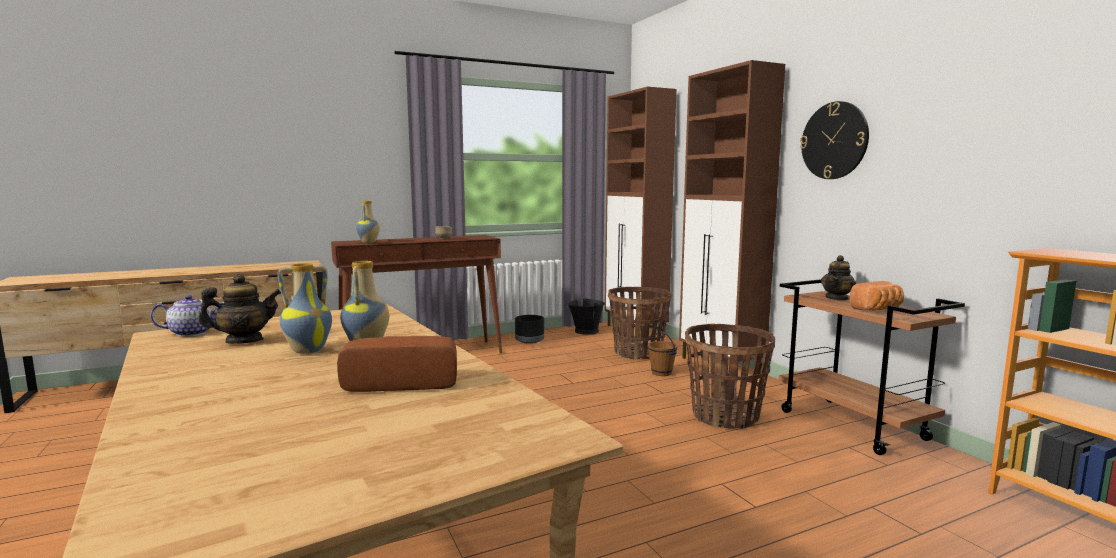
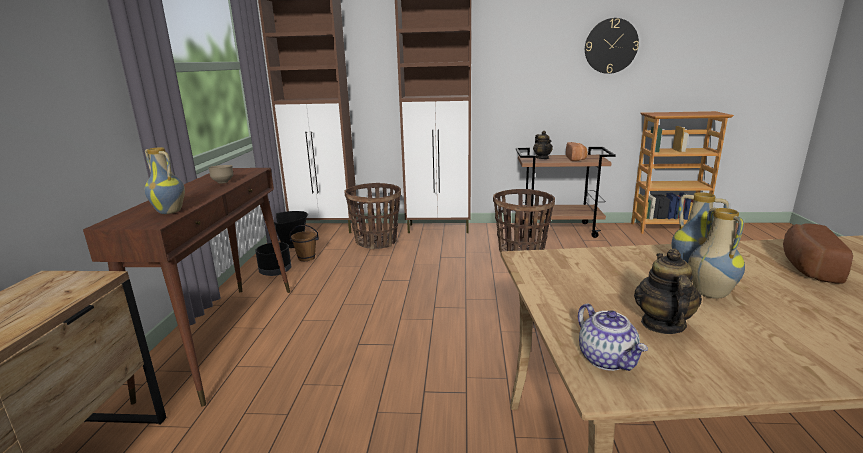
camera: 60 degrees left, 10 degrees up
teapot [150,295,224,337] -> teapot turned 150 degrees clockwise [578,304,648,371]
brown bucket [648,332,677,376] -> brown bucket moved to [289,225,319,261]
wall clock [800,101,869,179] -> wall clock moved to [585,18,639,74]

